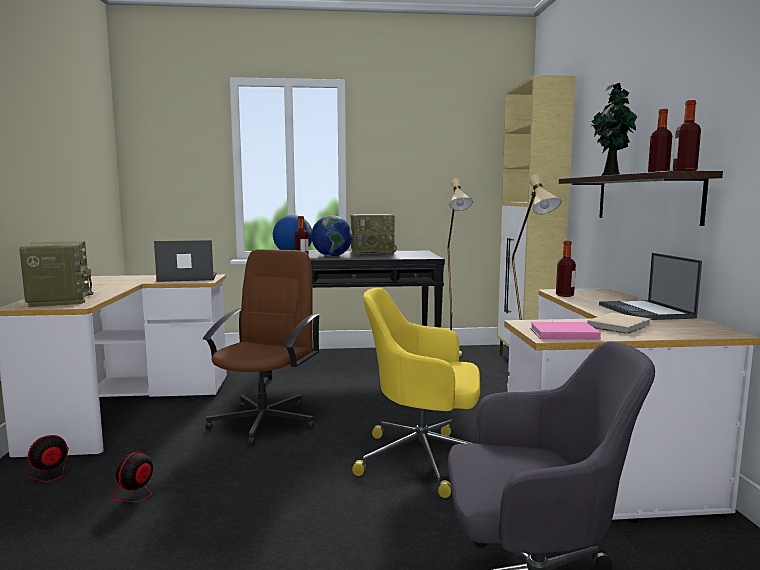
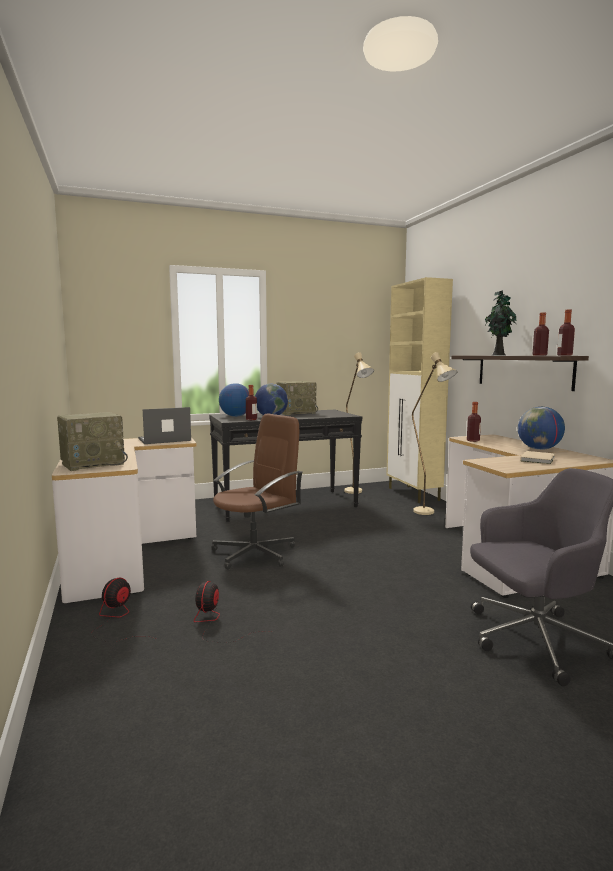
camera: 15 degrees left, 0 degrees up
radio [19,241,94,307] -> radio turned 90 degrees clockwise [57,412,128,471]
brown office chair [203,249,321,446] -> brown office chair turned 45 degrees clockwise [211,413,302,569]
yellow office chair [352,288,480,498] -> none
pink book [530,322,601,340] -> none
laptop [599,253,702,320] -> globe [518,407,565,450]

